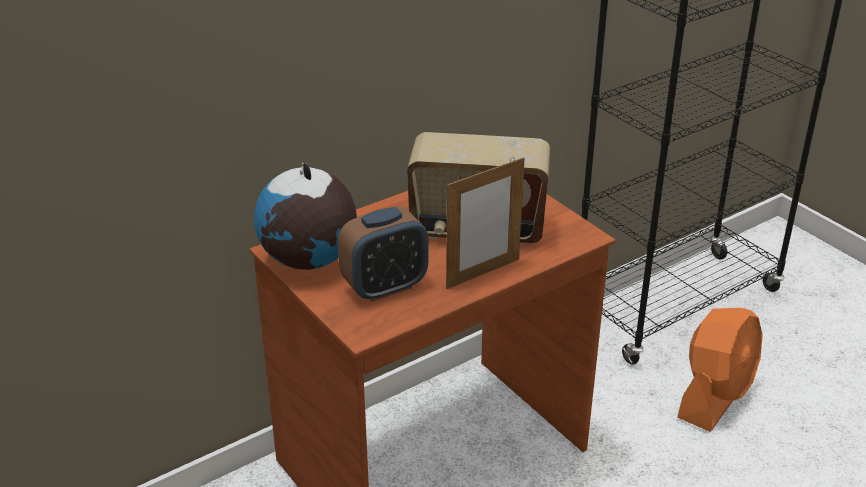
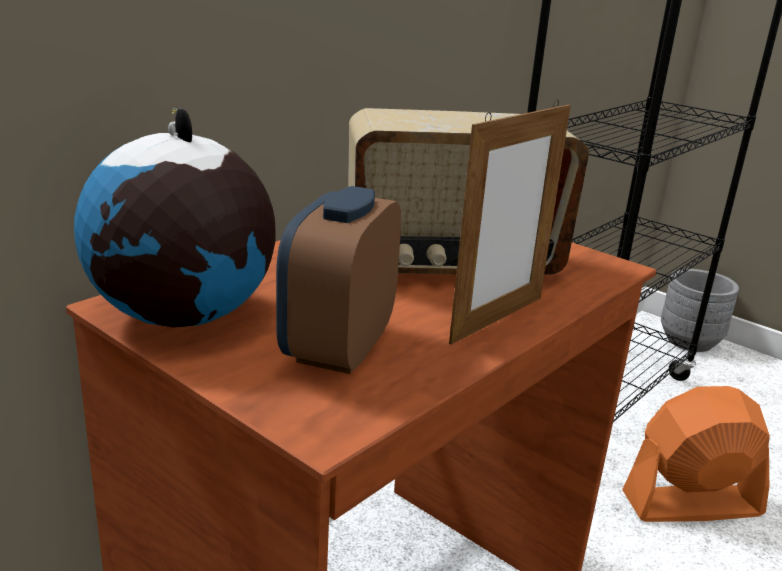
camera: 15 degrees left, 10 degrees down
alarm clock [338,206,428,302] -> alarm clock turned 150 degrees clockwise [276,186,401,374]
orange fan [677,308,763,432] -> orange fan turned 120 degrees counterclockwise [622,386,770,522]
none -> grey planter [661,269,739,352]

